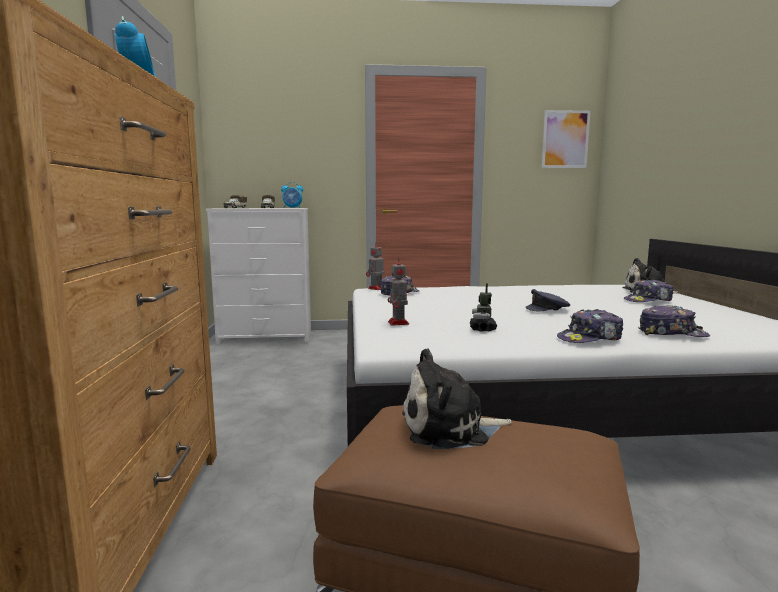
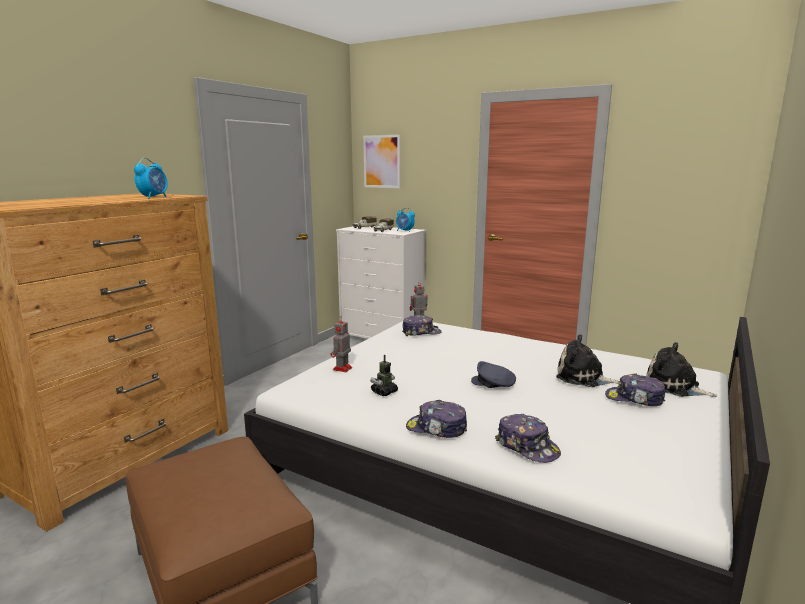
camera: 35 degrees right, 5 degrees up
plush toy [402,348,512,449] -> plush toy moved to [556,335,621,387]
picture [542,110,591,168] -> picture moved to [363,135,400,188]

